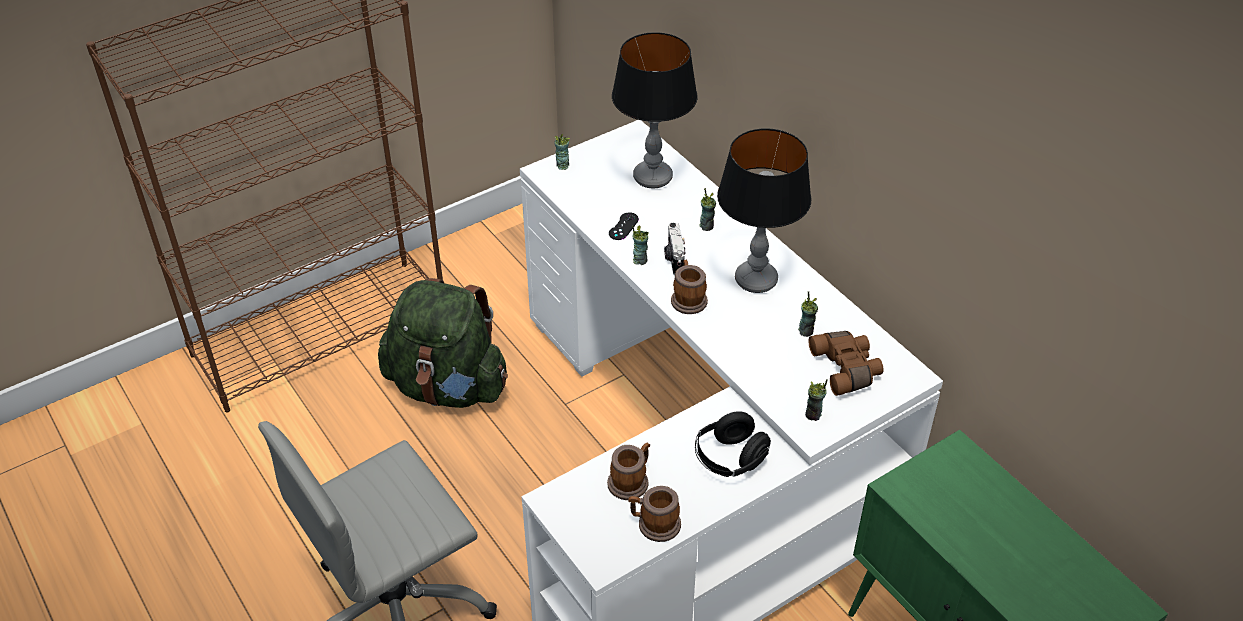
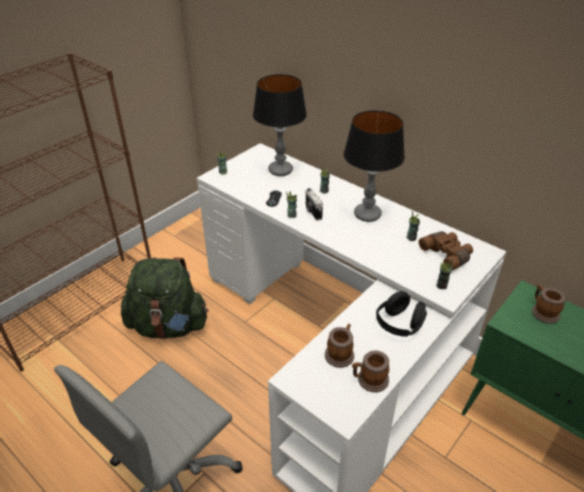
camera: 15 degrees left, 5 degrees down
mug [671,260,708,314] -> mug moved to [532,285,565,324]

